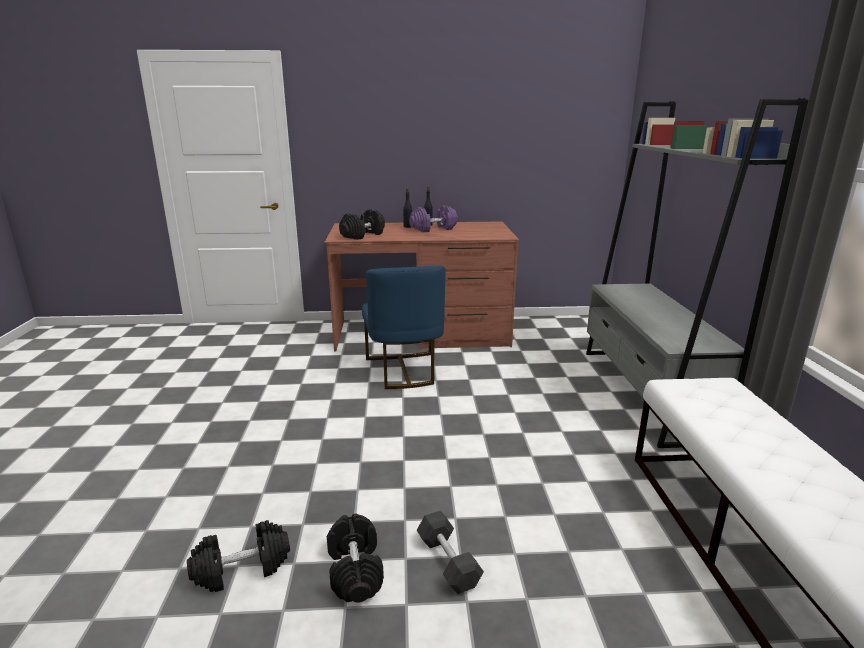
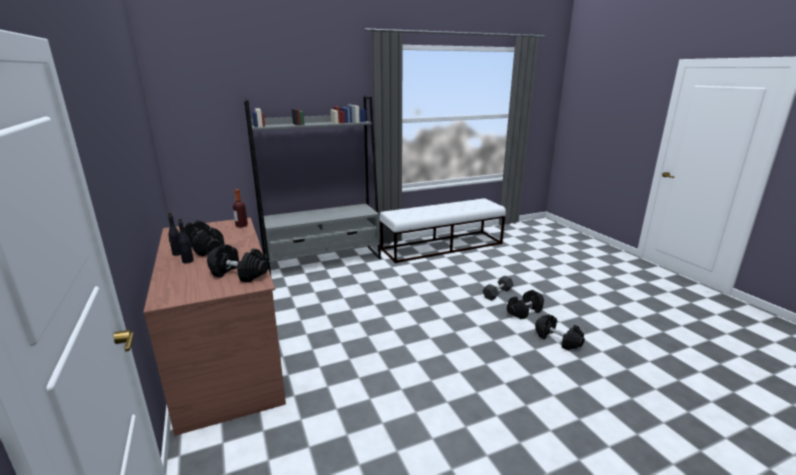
camera: 110 degrees left, 0 degrees up
blue chair [362,265,446,389] -> none
purple dumbbell [409,205,458,232] -> black dumbbell [184,220,224,256]
none -> bottle [233,189,248,228]

